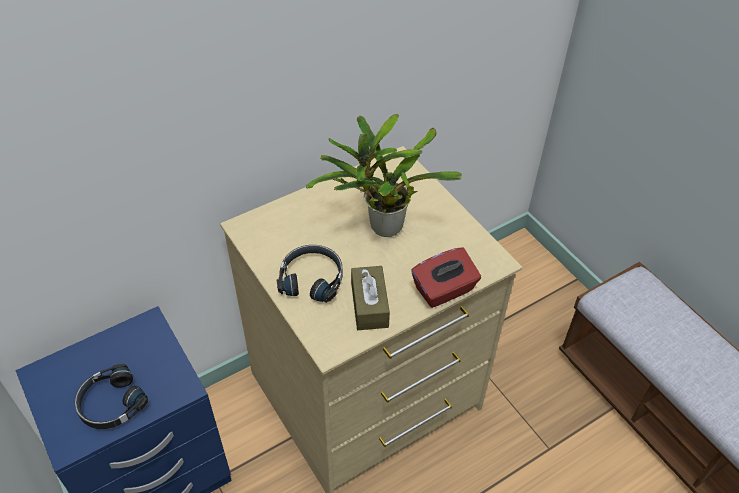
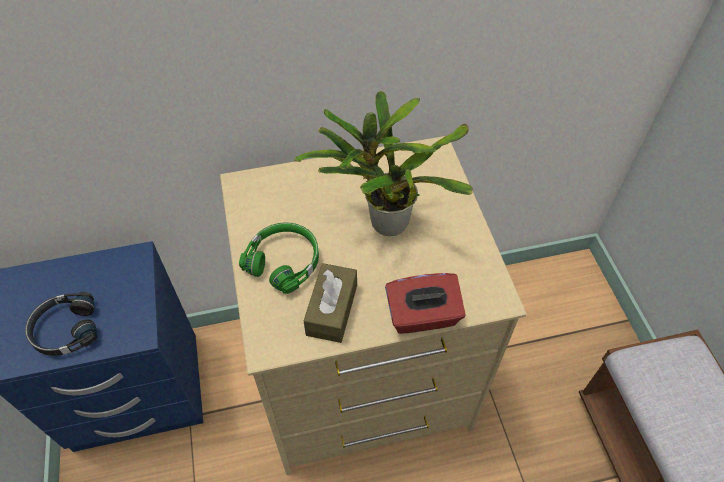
camera: 20 degrees right, 5 degrees up
black headphones [276,245,343,303] -> green headphones [239,222,319,294]

